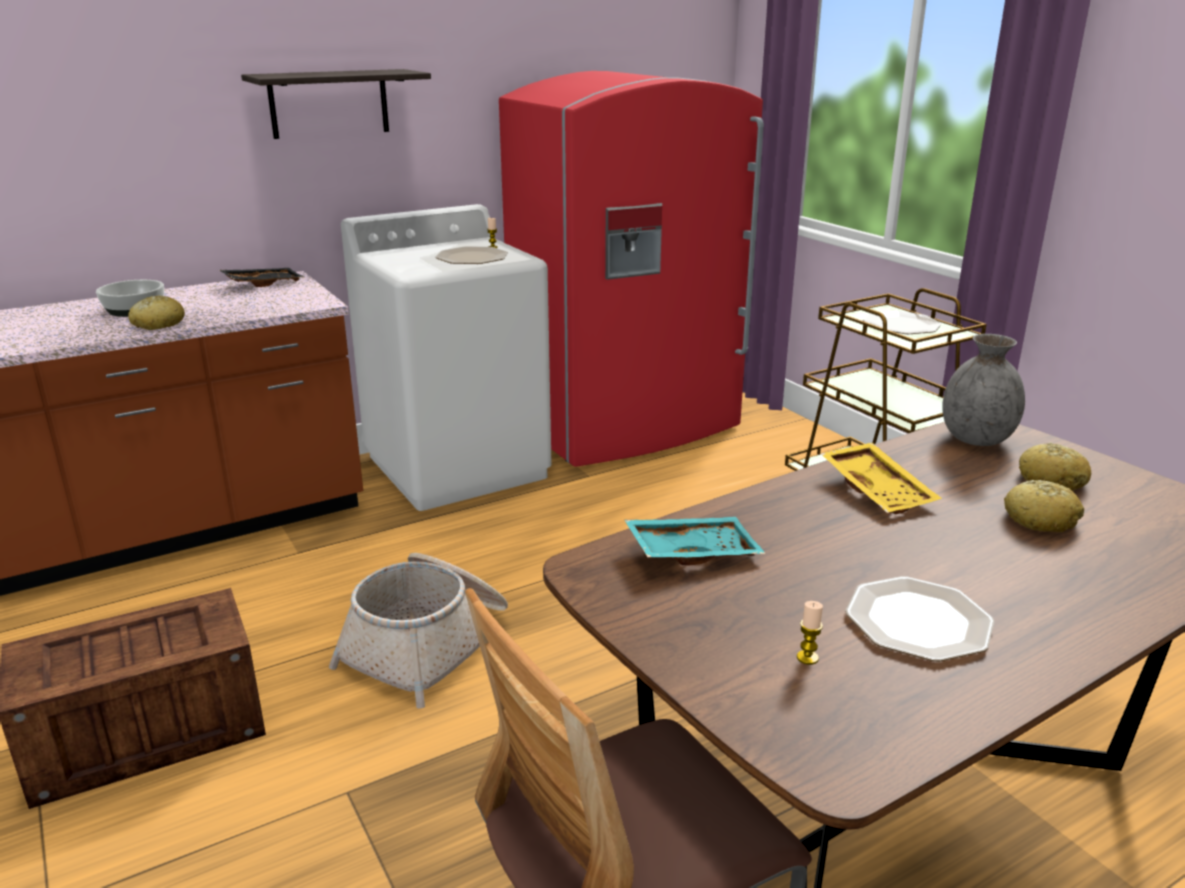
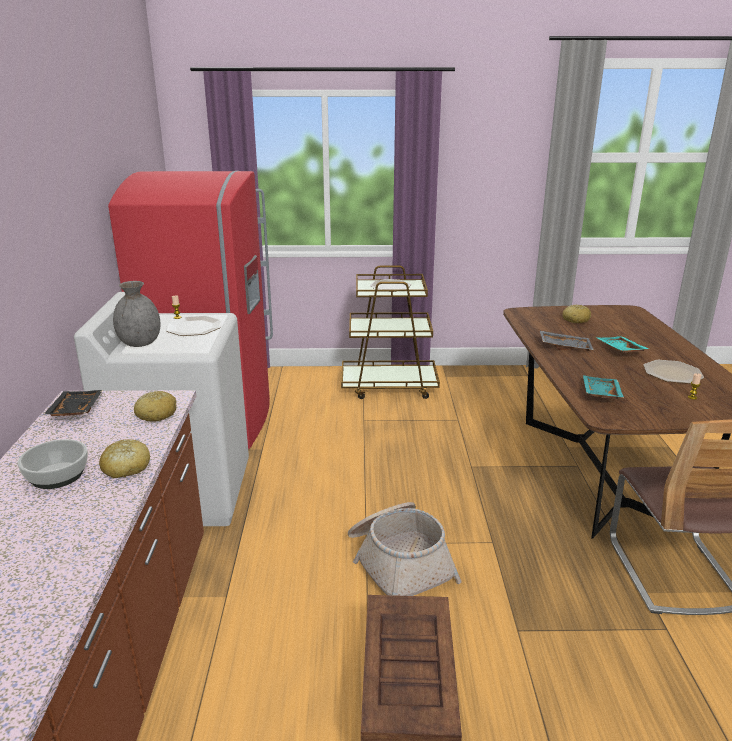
camera: 60 degrees left, 0 degrees up
shelf [241,69,431,139] -> none
yellow tray [821,443,942,514] -> grey tray [540,331,594,351]
grey vase [942,334,1025,446] -> grey vase moved to [113,281,160,347]
bread [1004,480,1084,532] -> bread moved to [134,391,176,422]
none -> turquoise tray [596,336,649,352]

